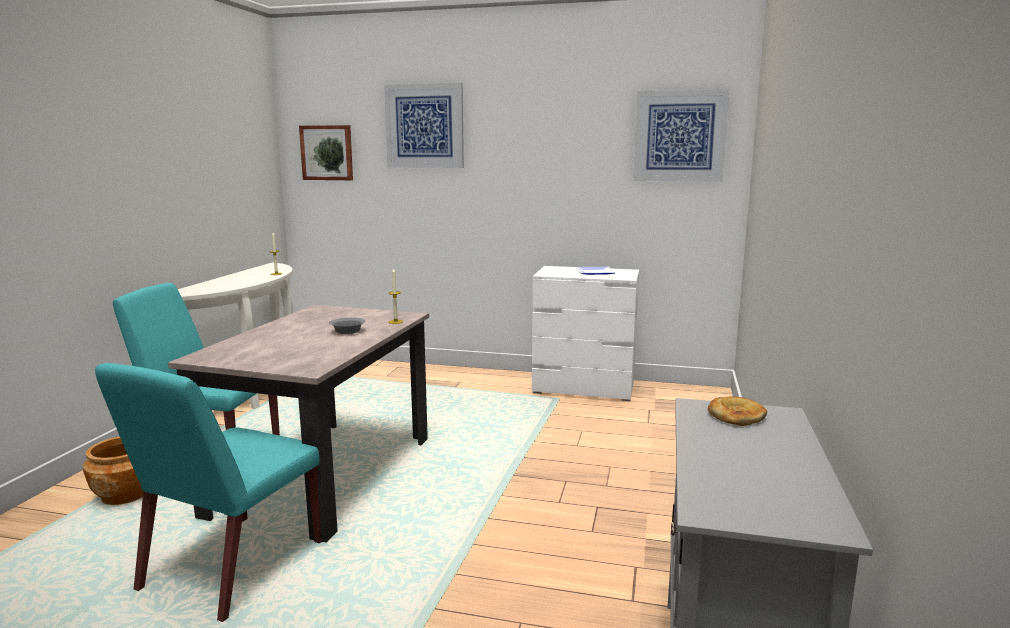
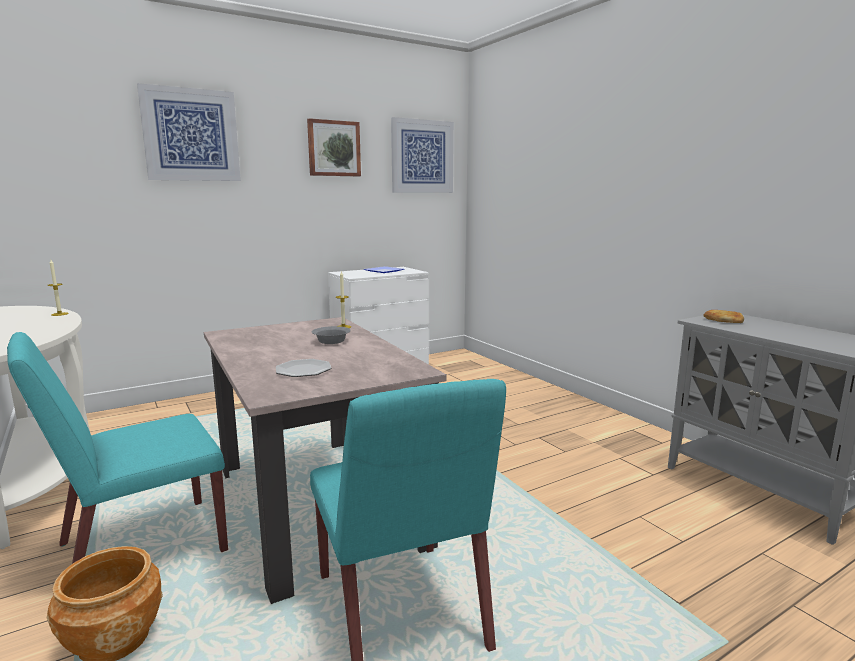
camera: 45 degrees left, 0 degrees up
picture [299,125,353,180] -> picture moved to [307,118,361,176]
none -> plate [276,359,331,377]

